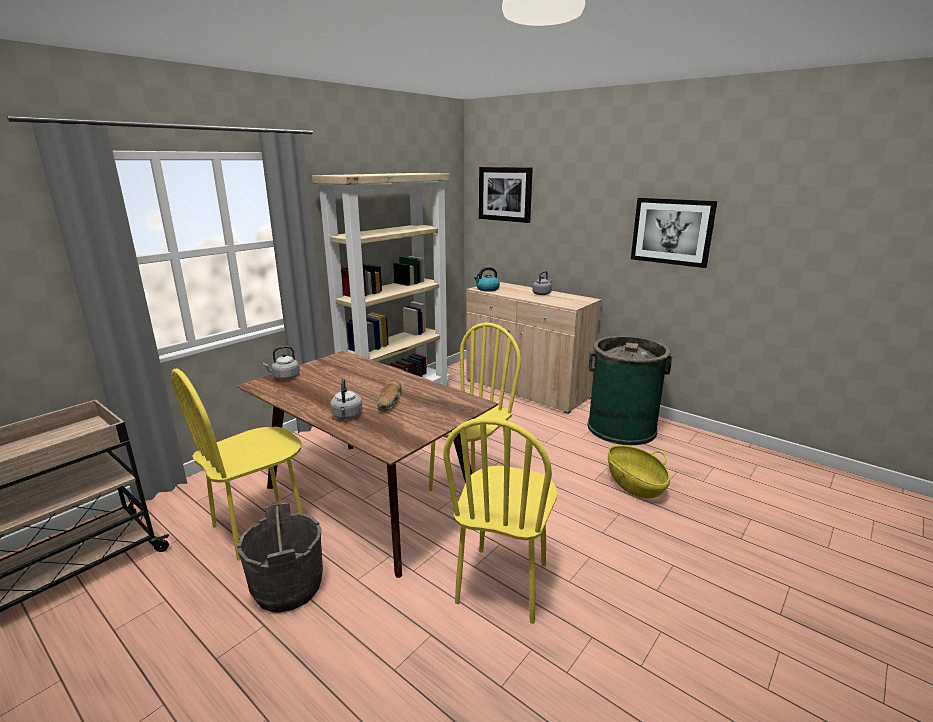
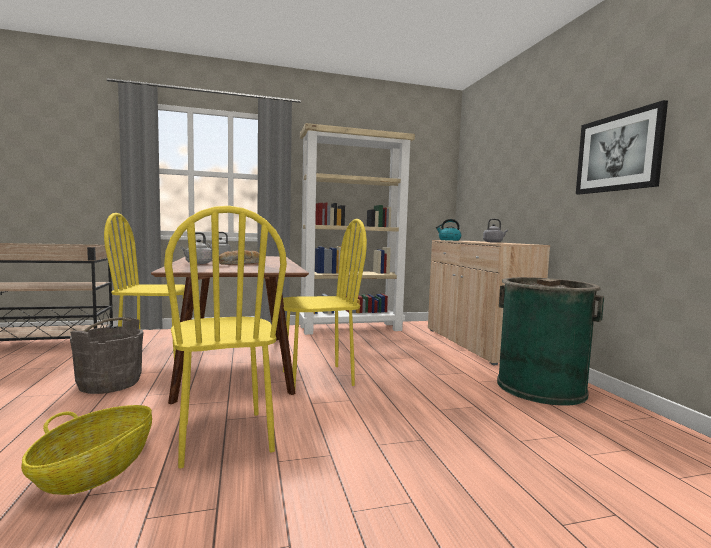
camera: 35 degrees right, 15 degrees down
yellow chair [443,417,557,624] -> yellow chair turned 75 degrees counterclockwise [164,206,287,468]
picture [479,167,533,223] -> none
basket [608,445,670,498] -> basket moved to [21,405,152,495]

